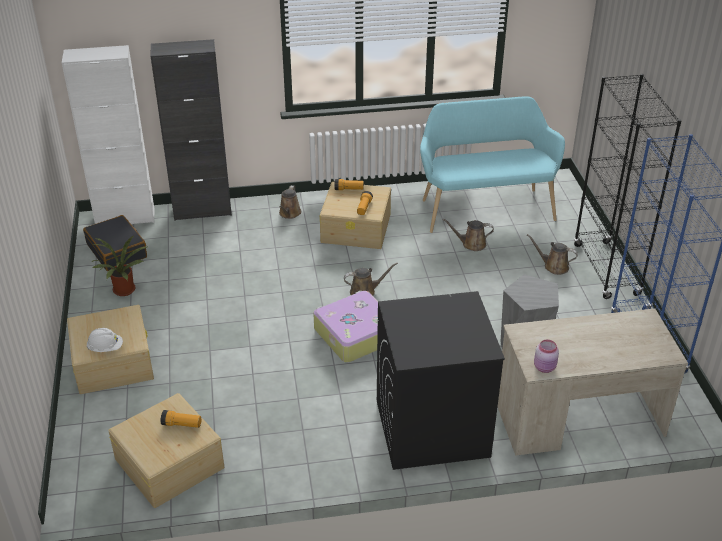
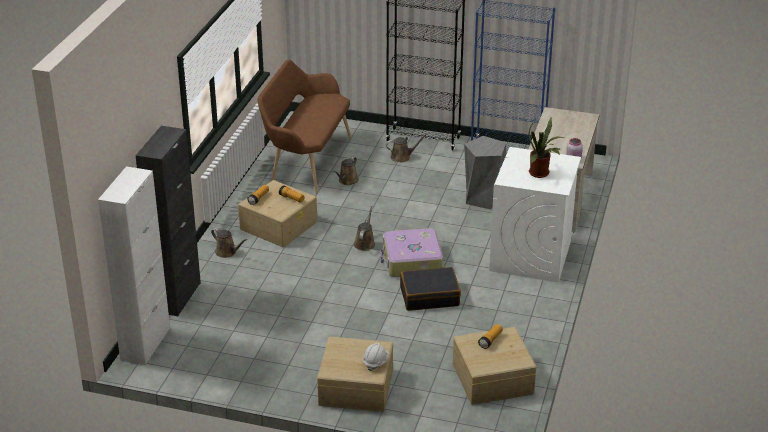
camera: 65 degrees left, 5 degrees down
black suitcase [83,215,147,271] -> black suitcase moved to [400,267,461,311]
potted plant [91,236,147,296] -> potted plant moved to [529,118,566,178]
black washing machine [377,291,505,470] -> white washing machine [489,147,581,283]
turquoise bench [420,96,565,233] -> brown bench [258,60,351,194]
brown watering can [527,234,578,275] -> brown watering can turned 150 degrees counterclockwise [386,133,428,162]

